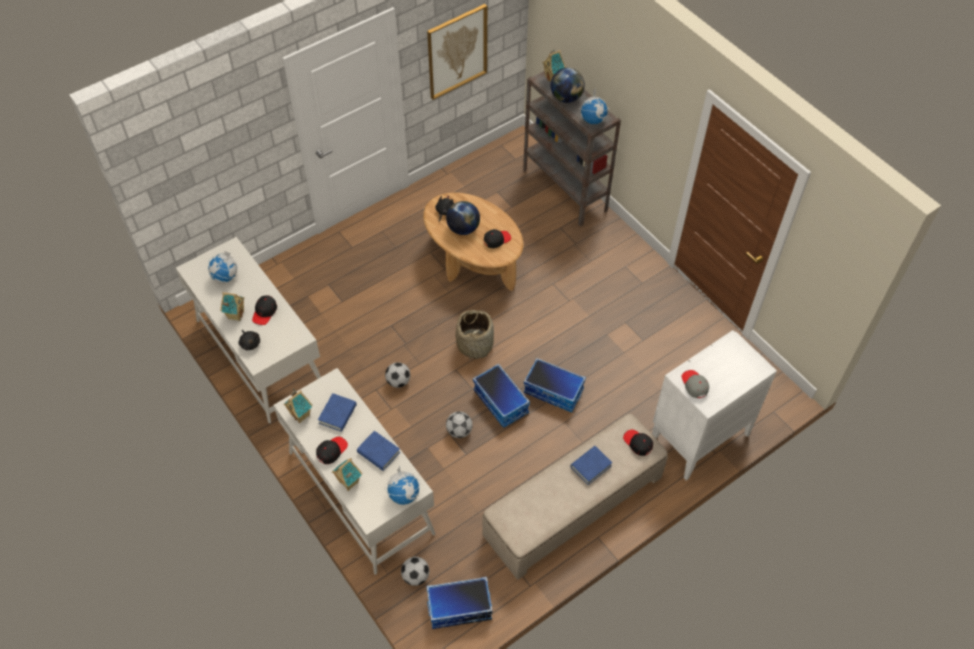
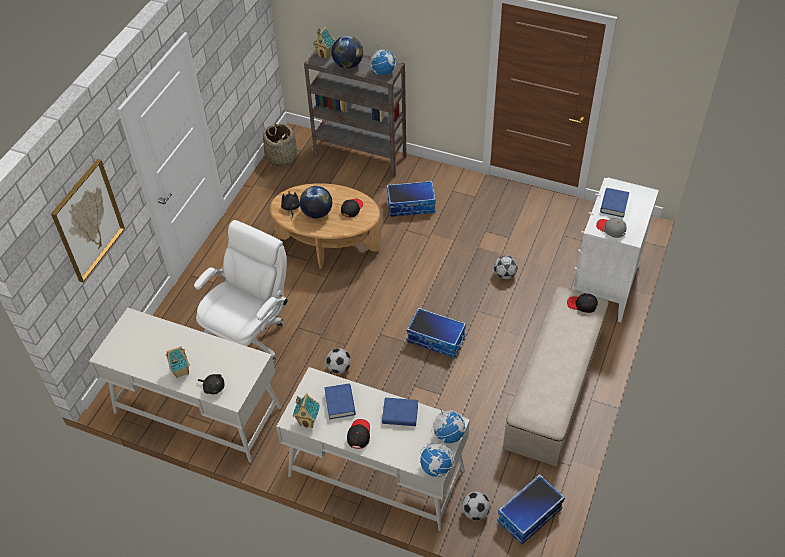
camera: 30 degrees left, 5 degrees down
globe [208,251,239,283] -> globe moved to [420,438,455,477]
black cap [252,296,277,325] -> none
toy house [332,458,362,491] -> none
picture [427,4,487,100] -> picture moved to [51,159,125,282]
football [446,411,473,438] -> football moved to [494,256,518,279]
basket [456,309,494,360] -> basket moved to [263,123,297,166]
storage box [524,358,586,412] -> storage box moved to [387,181,436,217]
blue book [570,446,612,485] -> blue book moved to [600,188,629,218]
none -> white office chair [194,220,288,363]

